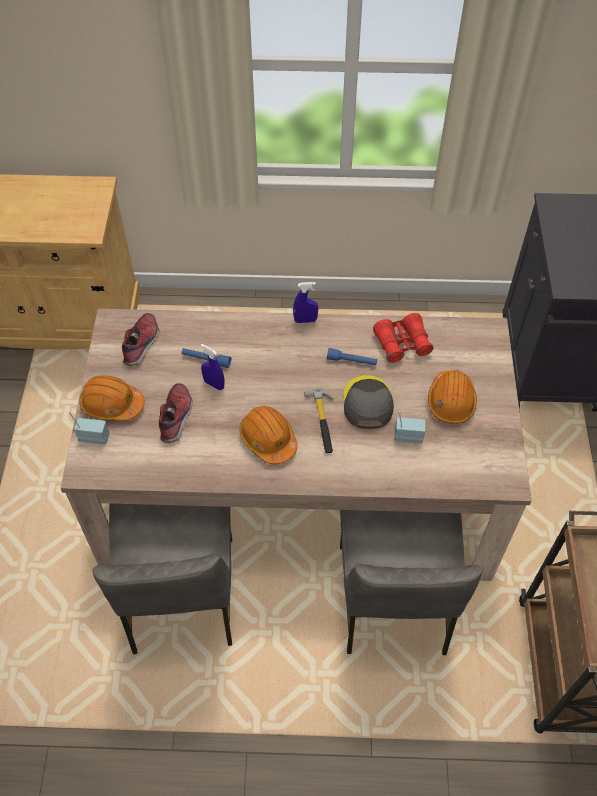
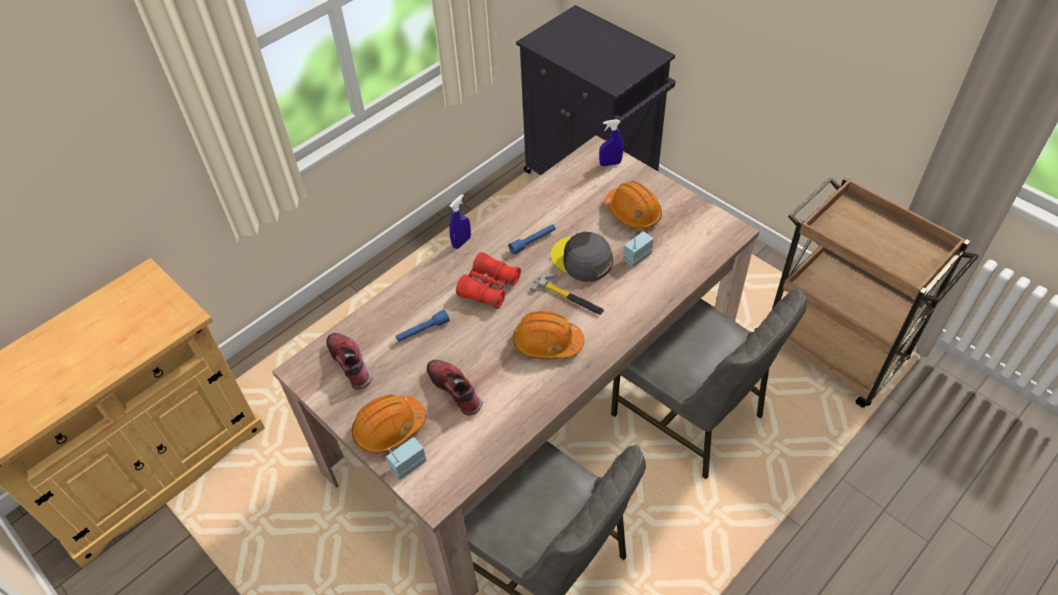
camera: 45 degrees left, 5 degrees down
blue spray bottle [200,344,224,390] -> blue spray bottle moved to [599,119,623,167]
red binoculars [373,313,433,363] -> red binoculars moved to [456,252,521,309]

